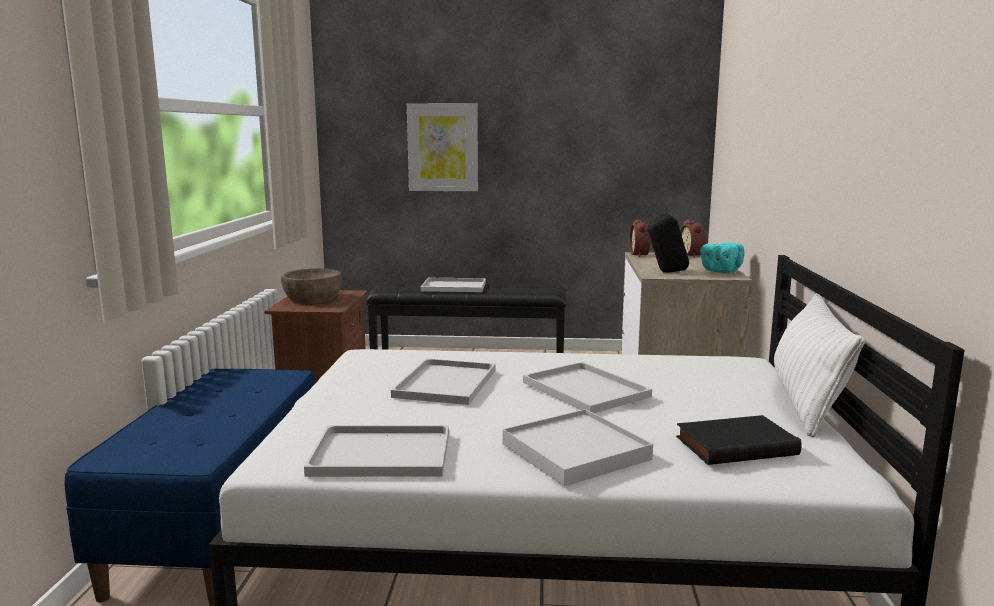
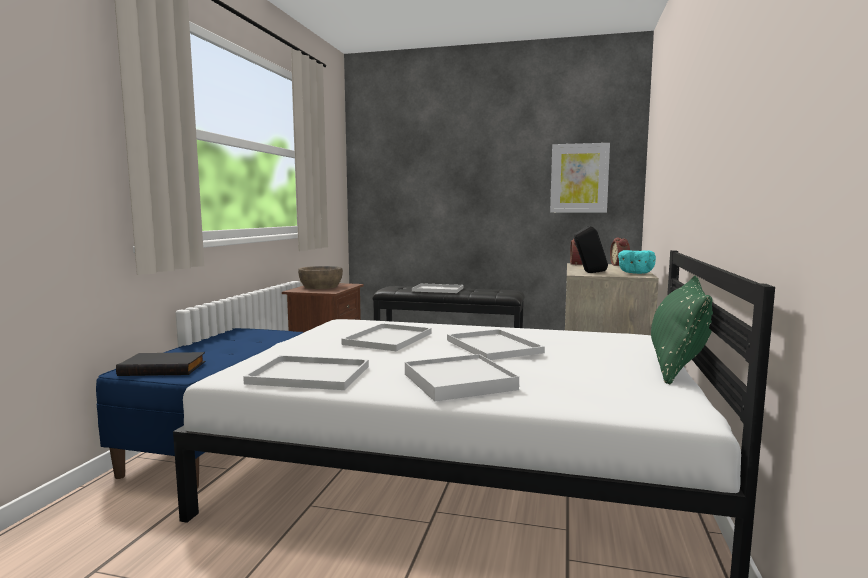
camera: 10 degrees right, 5 degrees down
picture [407,103,478,191] -> picture moved to [550,143,610,213]
black book [676,415,802,465] -> black book moved to [116,352,206,376]
white pillow [774,293,865,437] -> green pillow [651,276,713,384]

